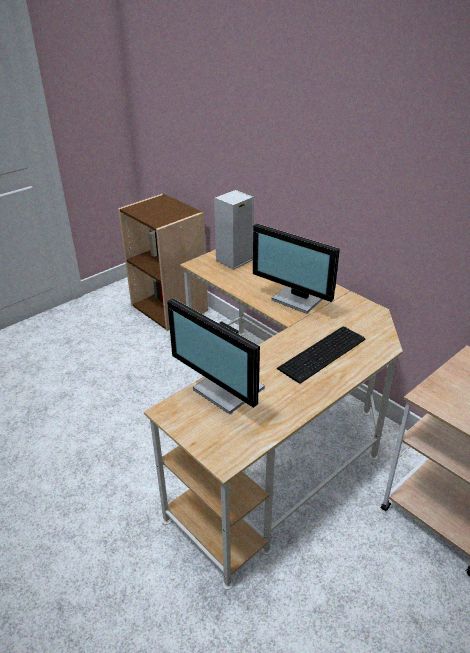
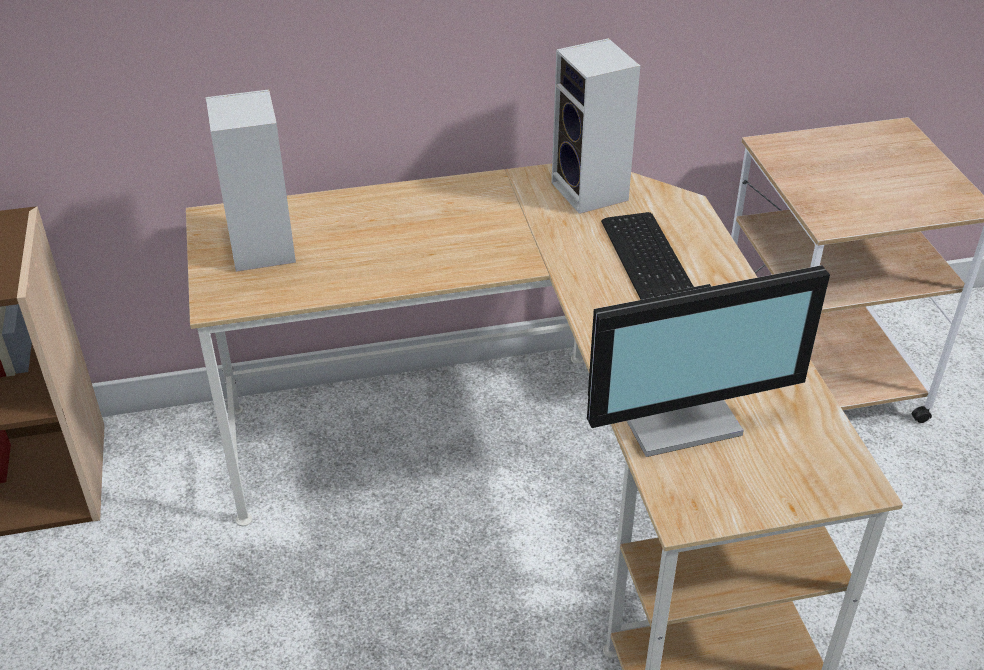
camera: 60 degrees left, 5 degrees up
monitor [253,224,340,314] -> none
none -> speaker [552,38,640,214]

